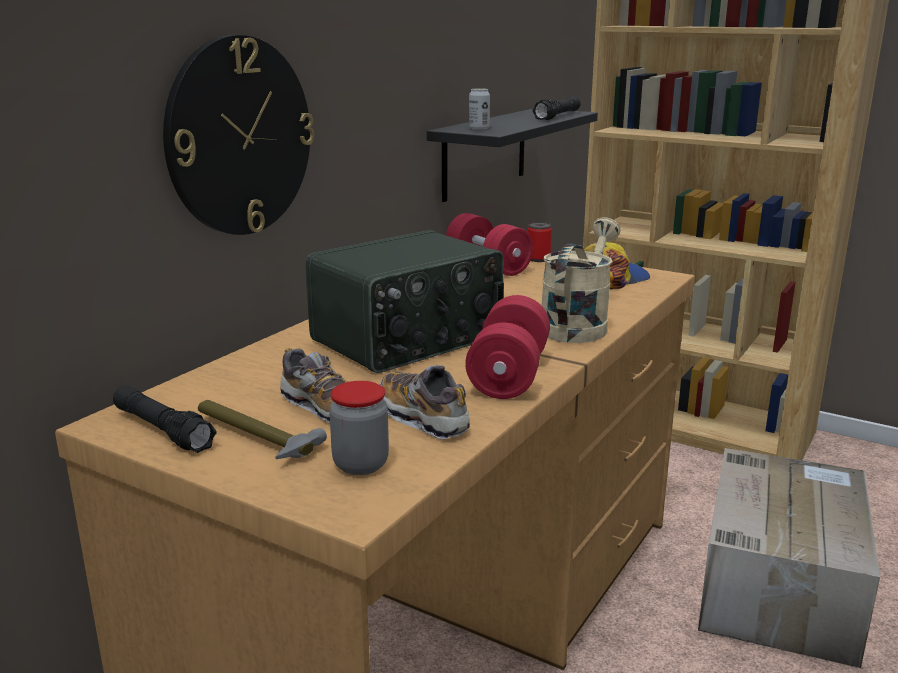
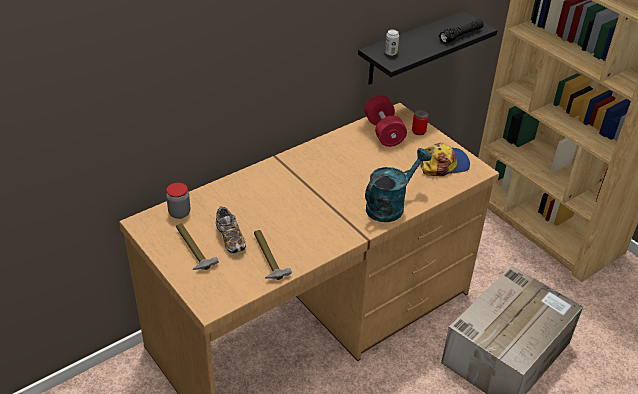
camera: 20 degrees right, 20 degrees up
black flashlight [113,385,217,453] -> none
wall clock [163,35,314,235] -> none
radio [305,230,504,373] -> none
jar [329,381,389,475] -> jar moved to [166,183,190,219]
shoe [381,365,470,439] -> hammer [254,230,292,280]
red dumbbell [465,295,550,399] -> none
beige watering can [541,217,621,343] -> turquoise watering can [365,148,431,222]

